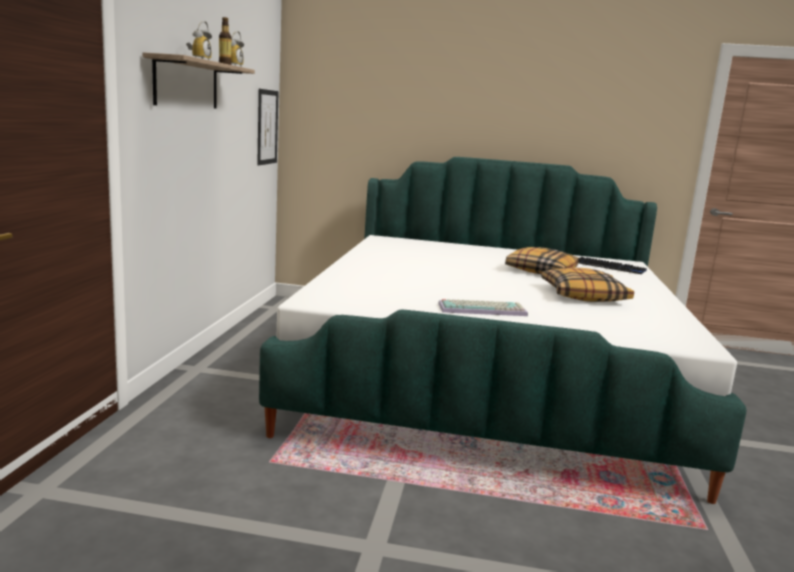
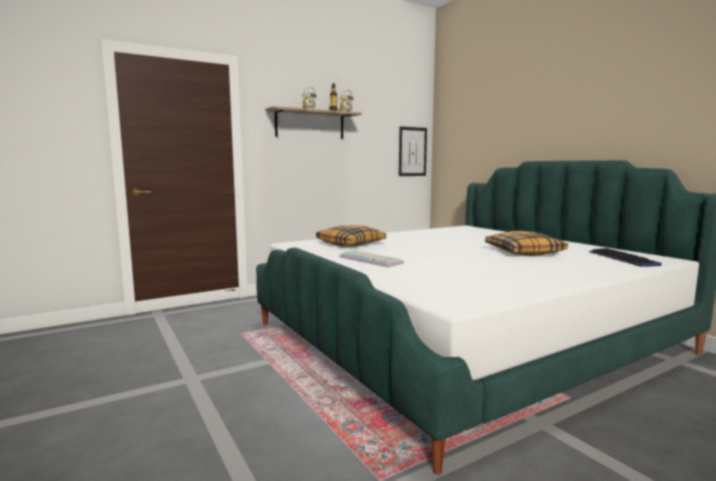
camera: 50 degrees right, 5 degrees down
pillow [542,268,634,302] -> pillow moved to [316,225,386,246]

